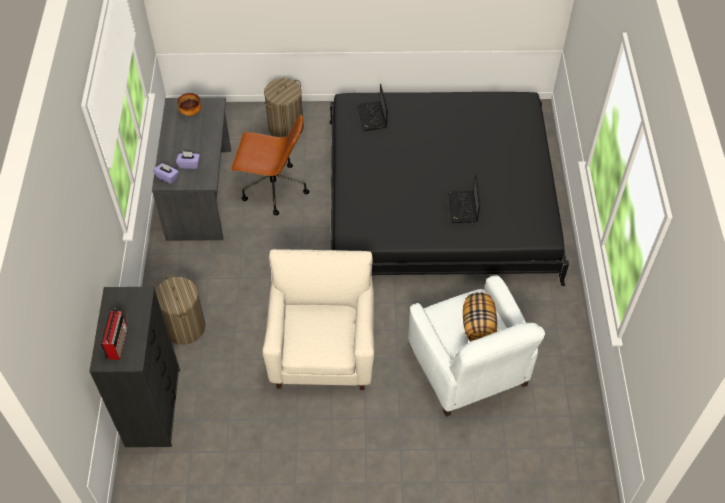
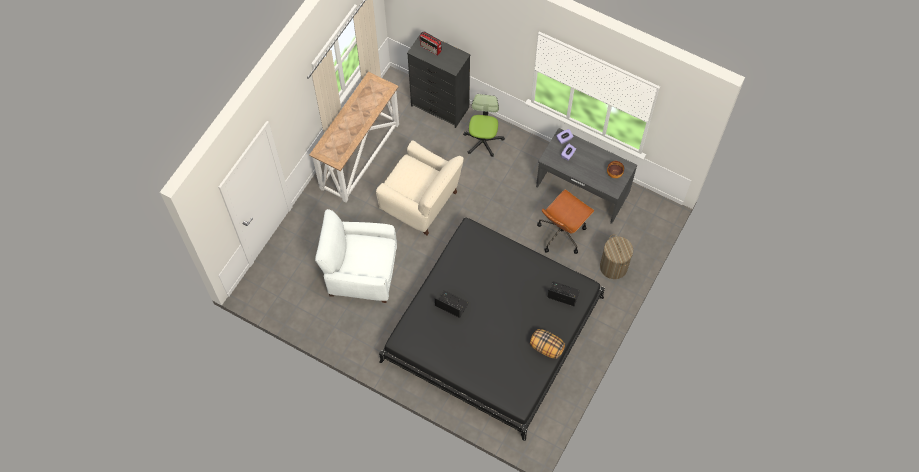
camera: 120 degrees right, 10 degrees up
laundry basket [155,275,205,345] -> office chair [463,94,505,157]
pillow [463,292,497,342] -> pillow moved to [530,329,565,359]
none -> console table [309,72,399,203]

